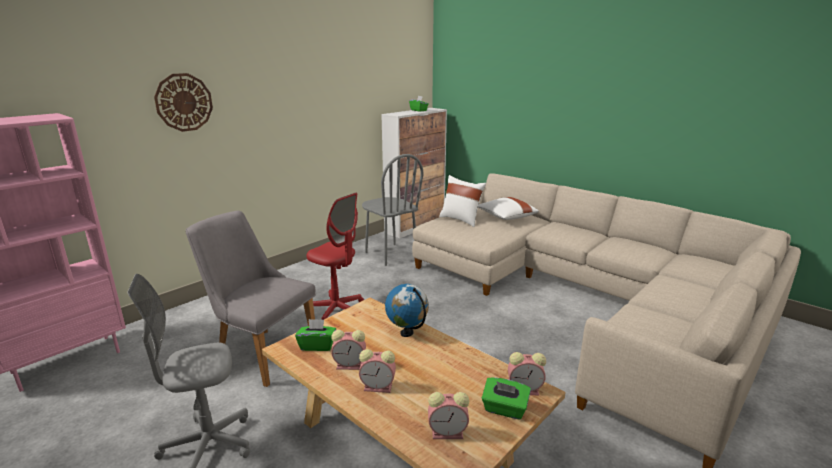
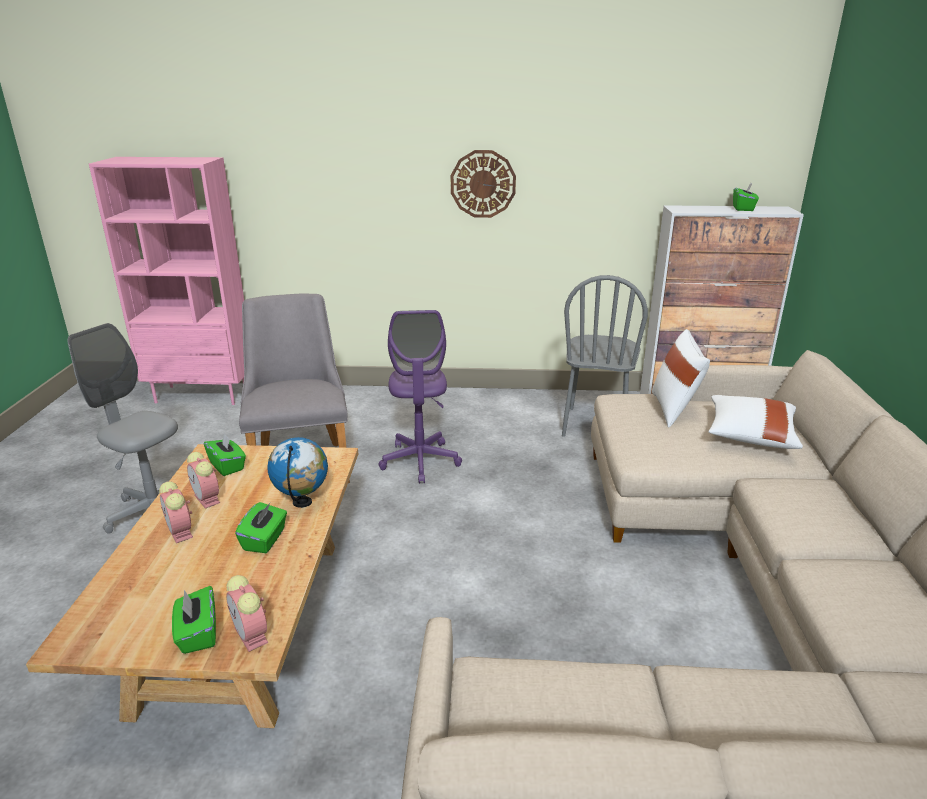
camera: 50 degrees right, 5 degrees up
wall clock [154,73,213,132] -> wall clock moved to [451,150,516,218]
red office chair [307,193,364,320] -> purple office chair [379,310,462,484]
alarm clock [428,392,469,439] -> none
none -> green tissue box [235,502,287,553]

